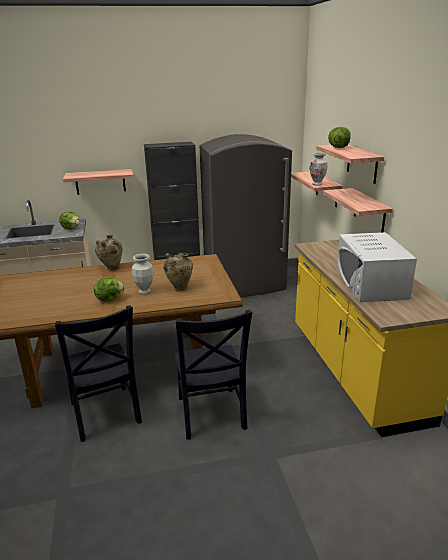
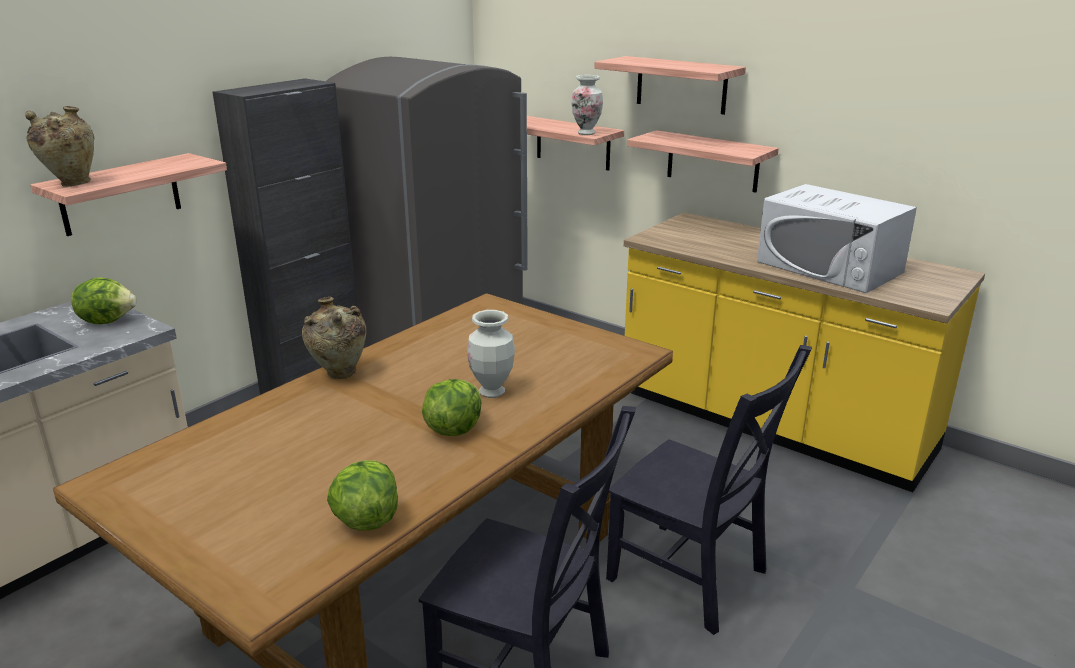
camera: 40 degrees left, 0 degrees up
beige vase [163,253,193,291] -> beige vase moved to [25,106,94,187]
lettuce [328,127,351,148] -> lettuce moved to [327,460,398,531]

